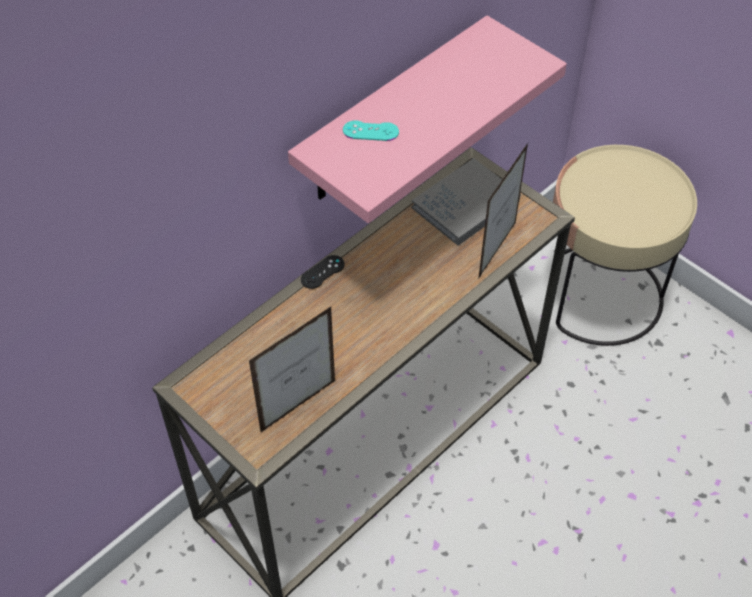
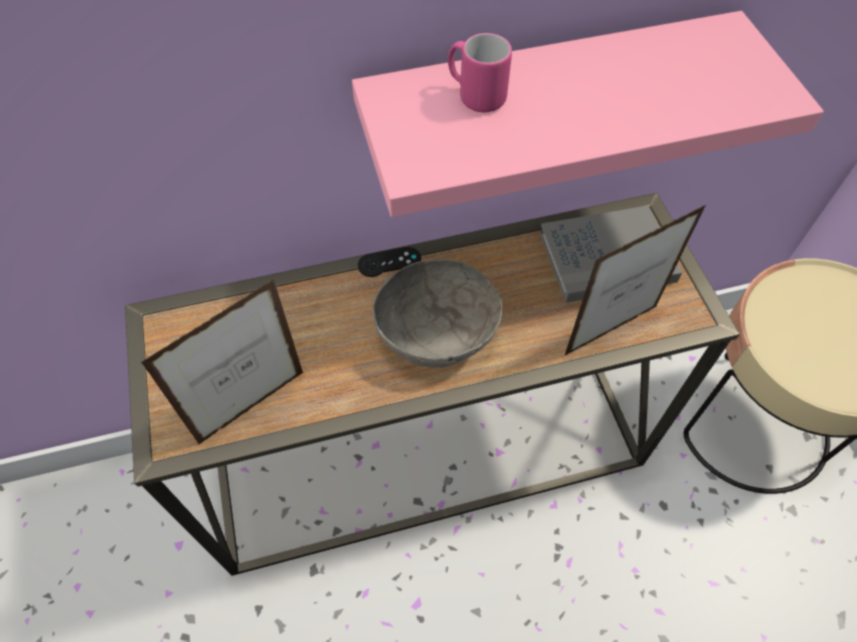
camera: 30 degrees right, 5 degrees up
picture frame [249,307,336,432] -> picture frame turned 150 degrees clockwise [140,279,303,445]
turquoise game controller [343,120,399,141] -> pink mug [448,33,512,112]
none -> grey bowl [373,259,502,368]

